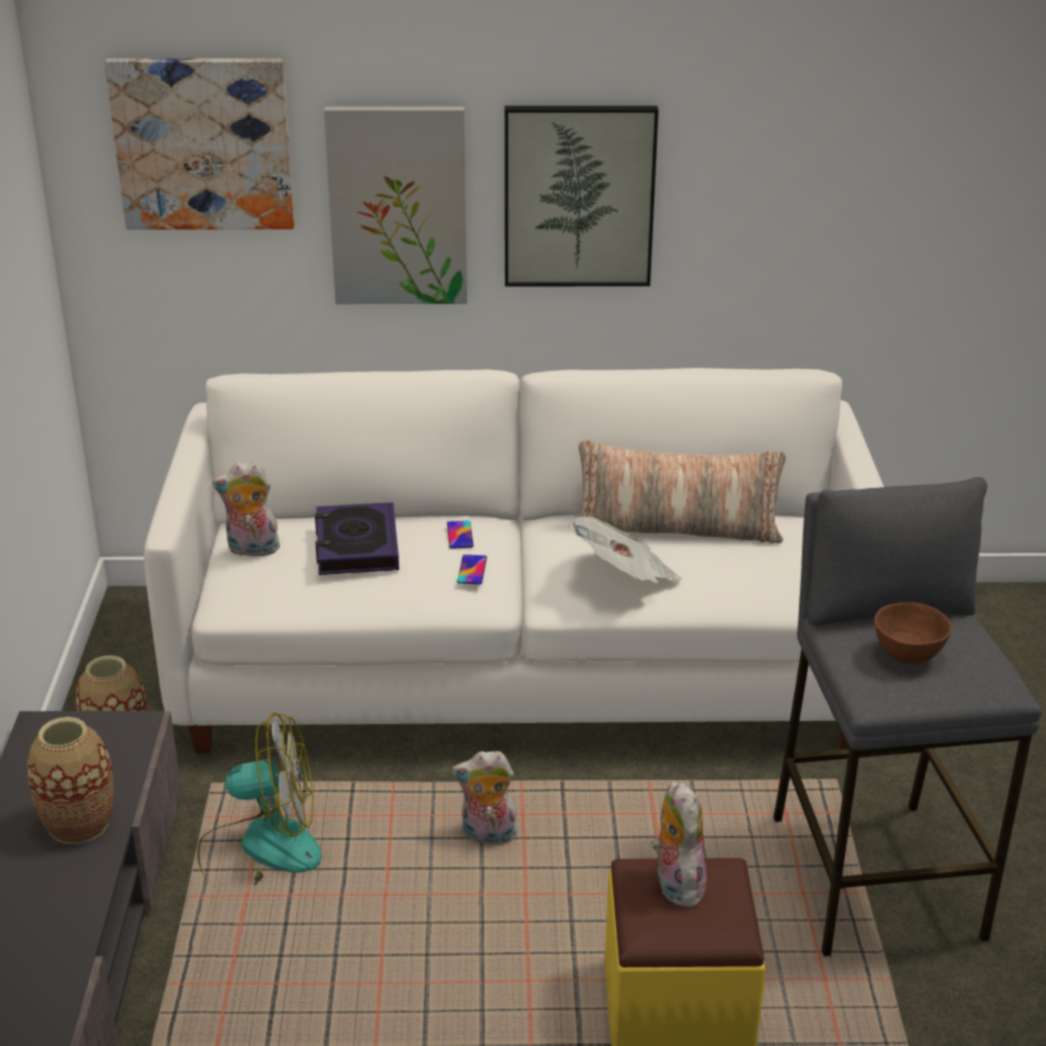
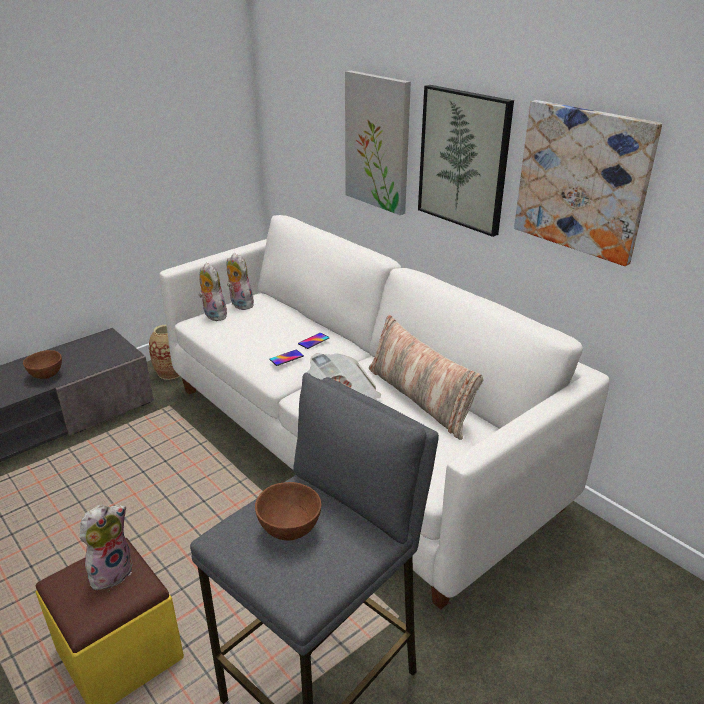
camera: 50 degrees right, 0 degrees up
vase [27,717,114,844] -> brown bowl [23,350,62,379]
picture [105,58,295,229] -> picture moved to [514,100,662,266]
fan [197,712,322,885] -> none
book [315,502,399,575] -> none
plush toy [452,751,518,845] -> plush toy moved to [199,263,227,321]

